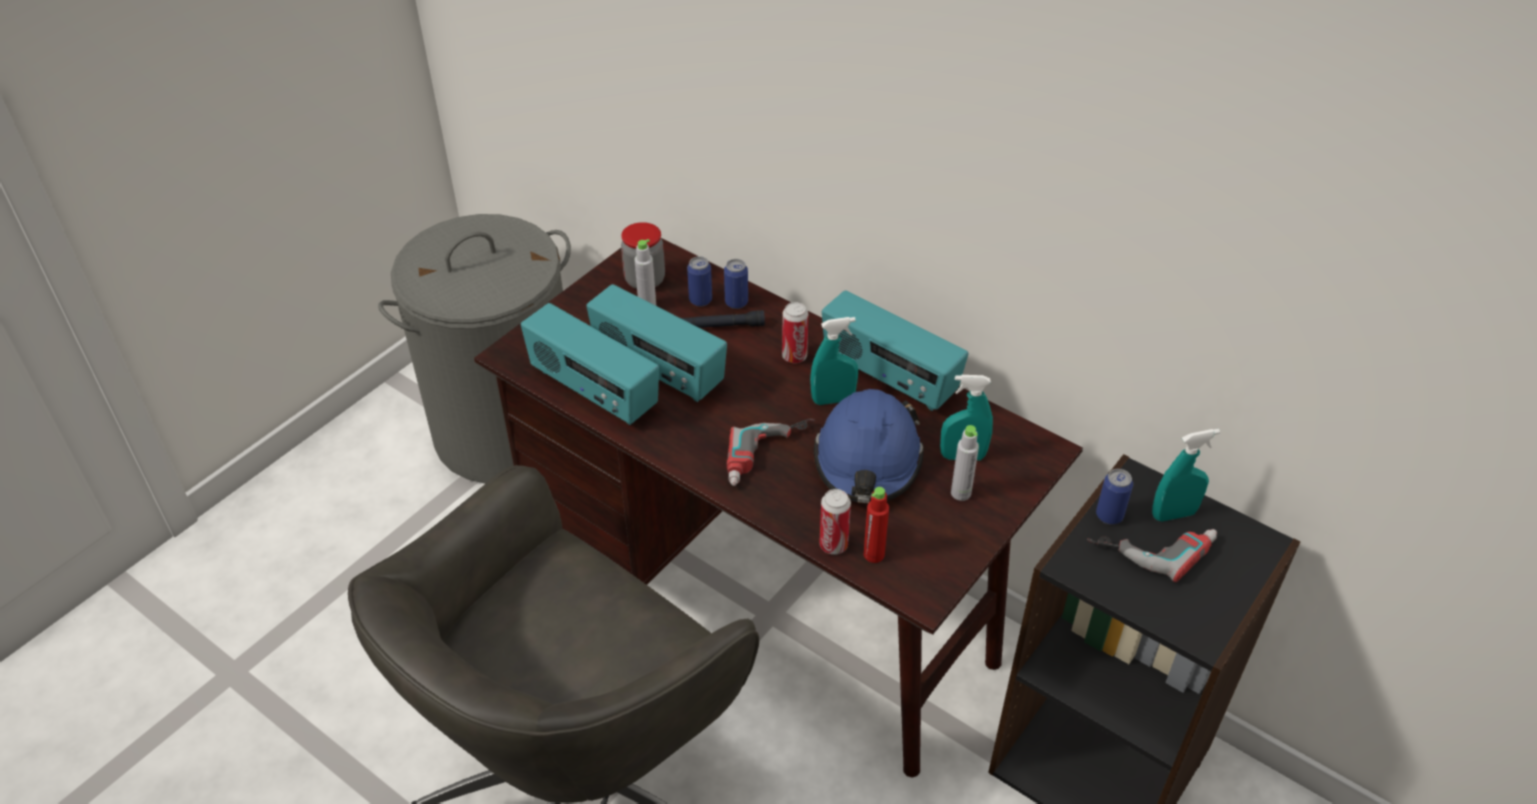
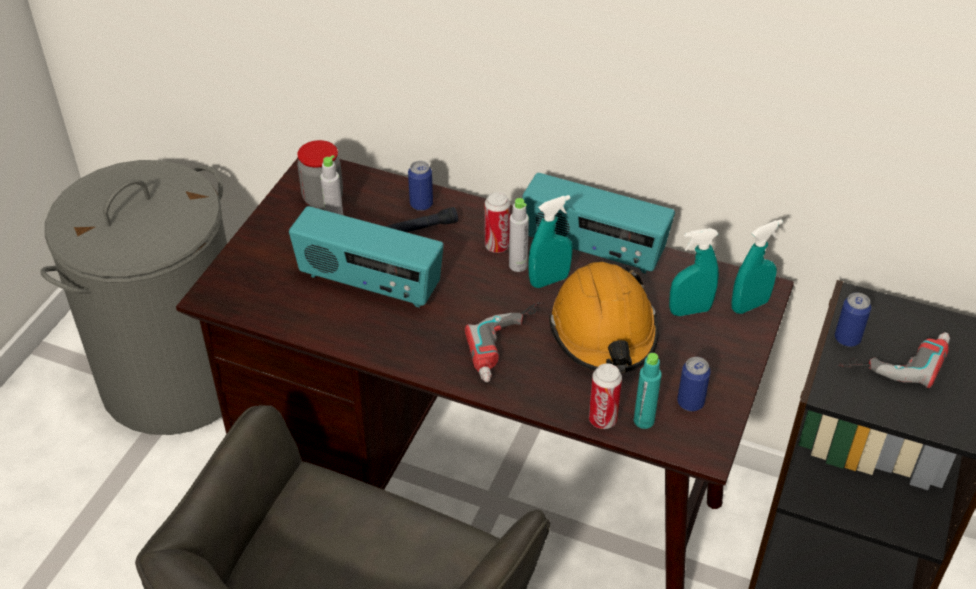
camera: 15 degrees left, 0 degrees up
radio [521,303,659,425] -> none
can [687,256,712,306] -> can moved to [677,357,711,412]
blue hard hat [814,389,924,503] -> orange hard hat [549,262,659,373]
red bottle [864,487,889,563] -> turquoise bottle [634,353,662,429]
grey bottle [951,425,979,501] -> grey bottle moved to [509,198,529,272]
turquoise spray bottle [1152,429,1220,521] -> turquoise spray bottle moved to [731,219,783,314]

